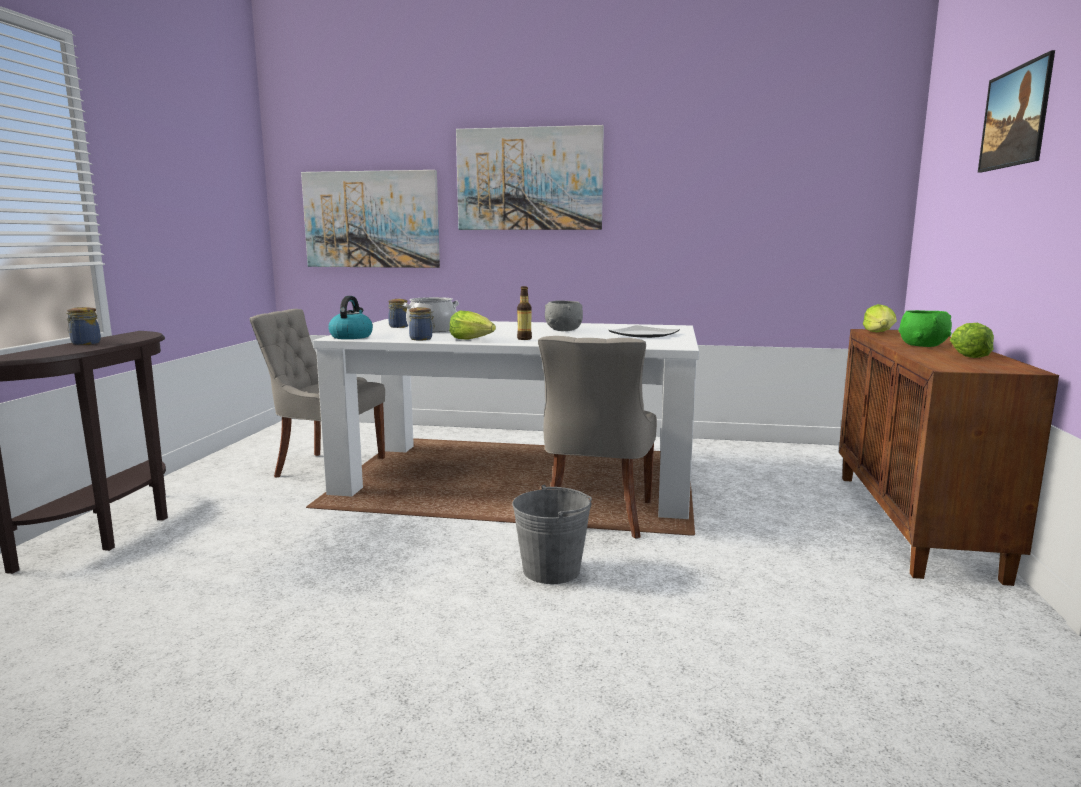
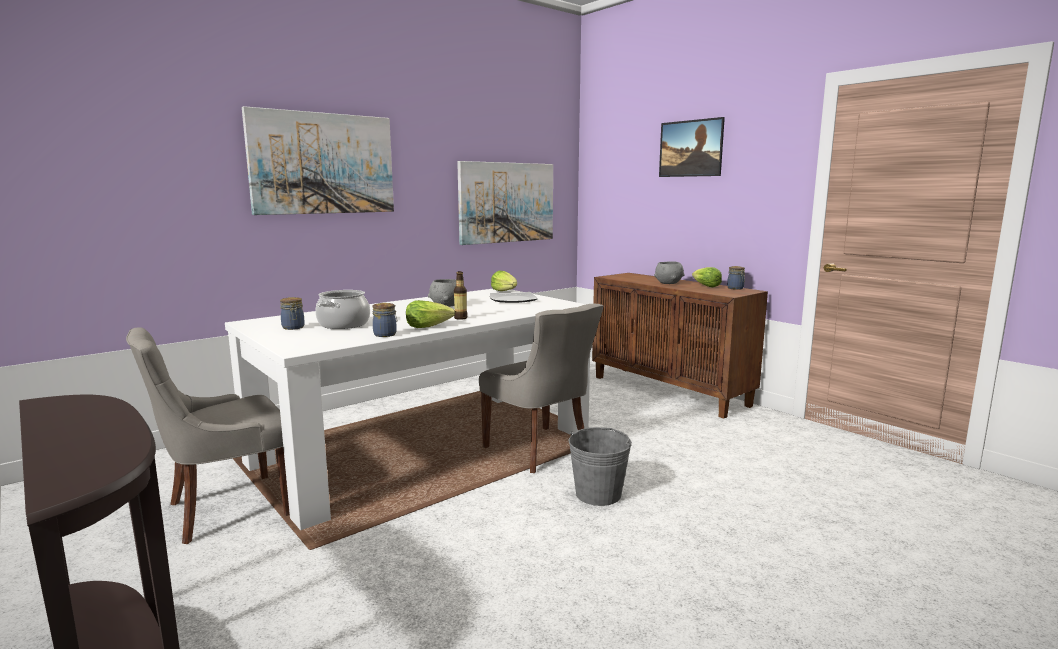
camera: 50 degrees left, 0 degrees up
jar [66,307,101,345] -> jar moved to [727,266,745,290]
picture [301,170,440,268] -> picture moved to [457,161,553,245]
kettle [328,296,373,339] -> none
lettuce [863,304,897,332] -> lettuce moved to [491,271,517,291]
green bowl [898,310,952,347] -> grey bowl [654,261,685,284]

